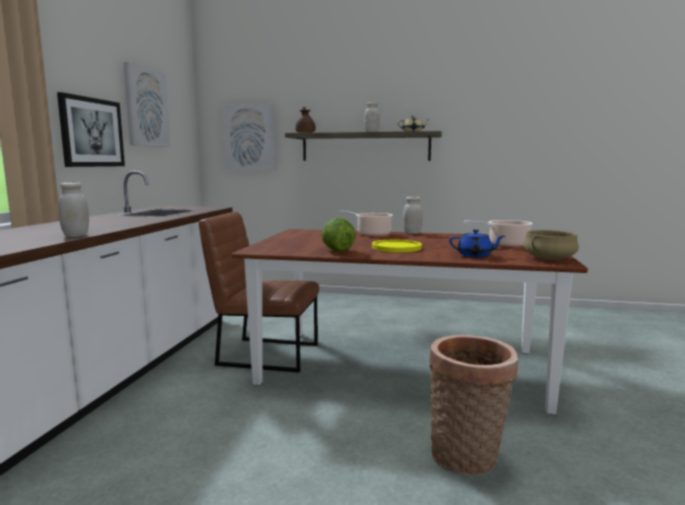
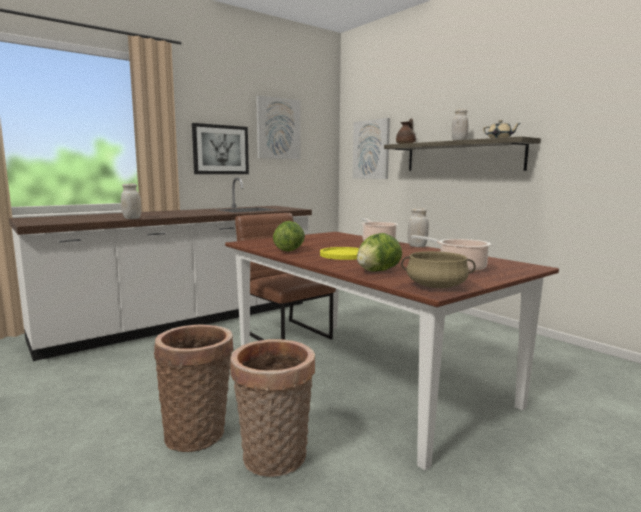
camera: 40 degrees right, 0 degrees up
blue teapot [449,229,505,257] -> lettuce [357,233,402,272]
none -> basket [154,324,234,452]

